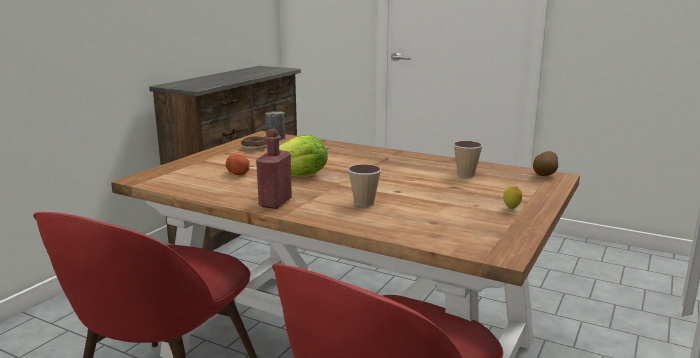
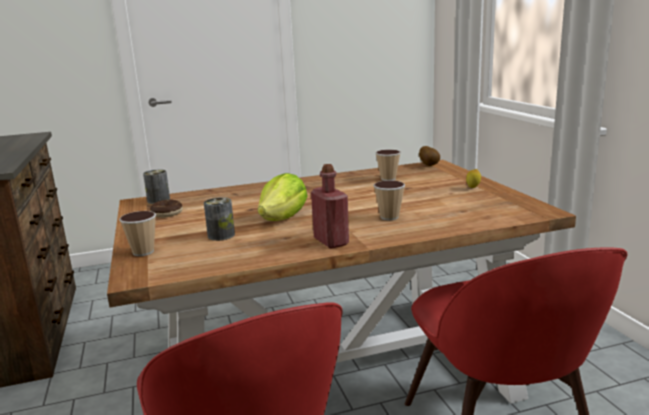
camera: 45 degrees left, 0 degrees up
potato [225,154,250,175] -> can [204,197,235,241]
none -> cup [119,211,156,256]

